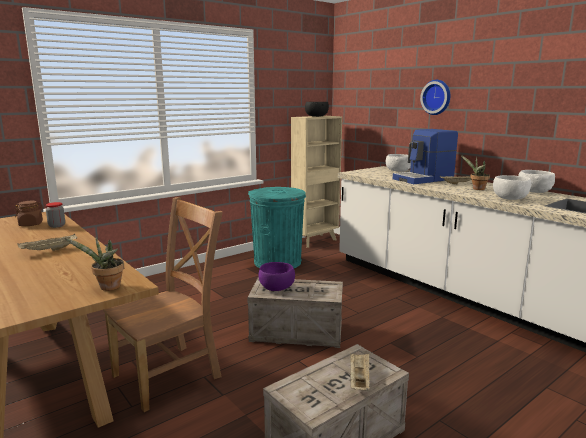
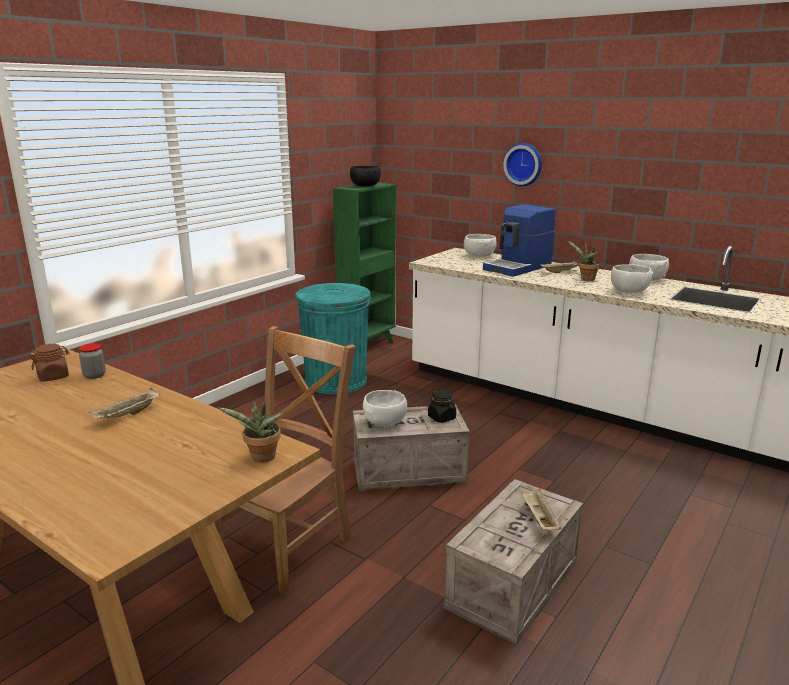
camera: 15 degrees left, 5 degrees up
purple bowl [258,262,295,291] -> white bowl [363,390,407,427]
beige bookcase [291,116,342,248] -> green bookcase [333,183,396,343]
none -> black jar [428,390,456,423]

